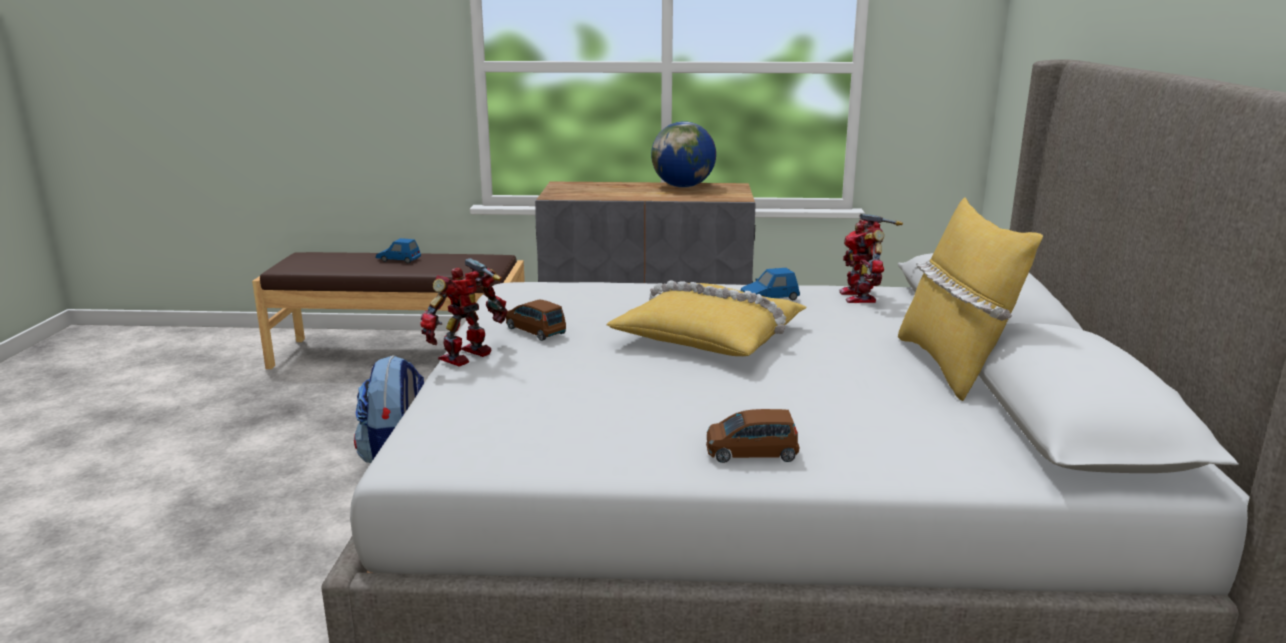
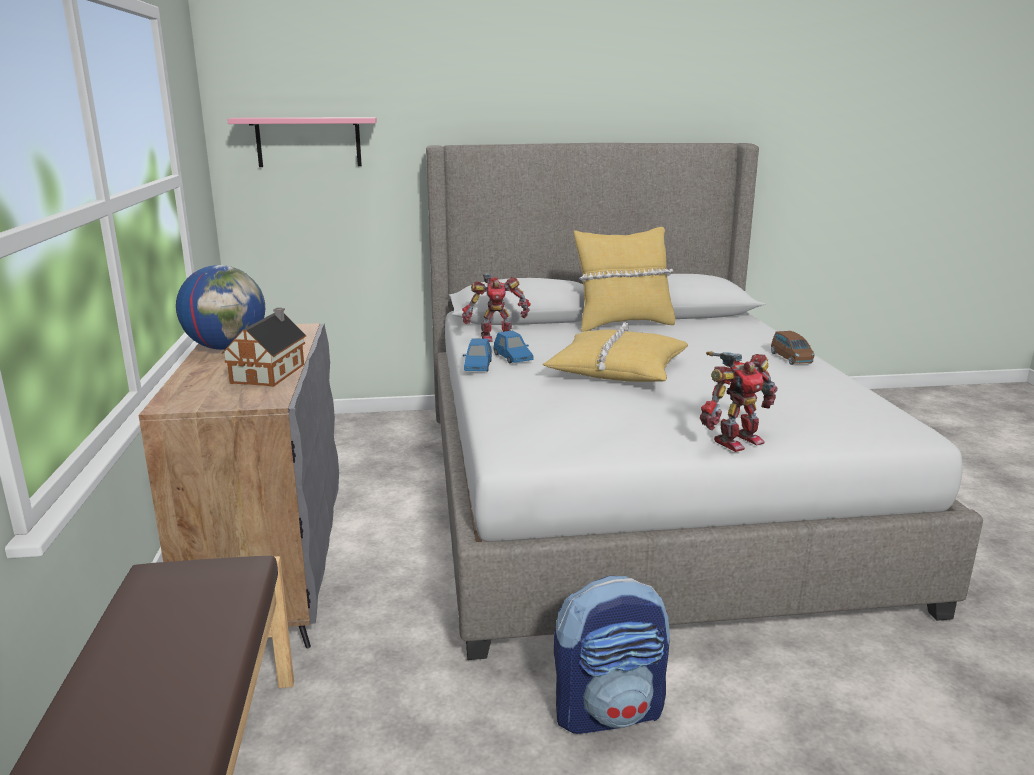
camera: 100 degrees left, 0 degrees up
blue toy car [376,238,421,264] -> blue toy car moved to [463,338,492,371]
toy robot [421,258,507,367] -> toy robot turned 60 degrees counterclockwise [700,351,778,452]
brown toy car [506,299,566,341] -> none
none -> toy house [221,308,306,387]
none -> pink shelf [227,117,377,167]

